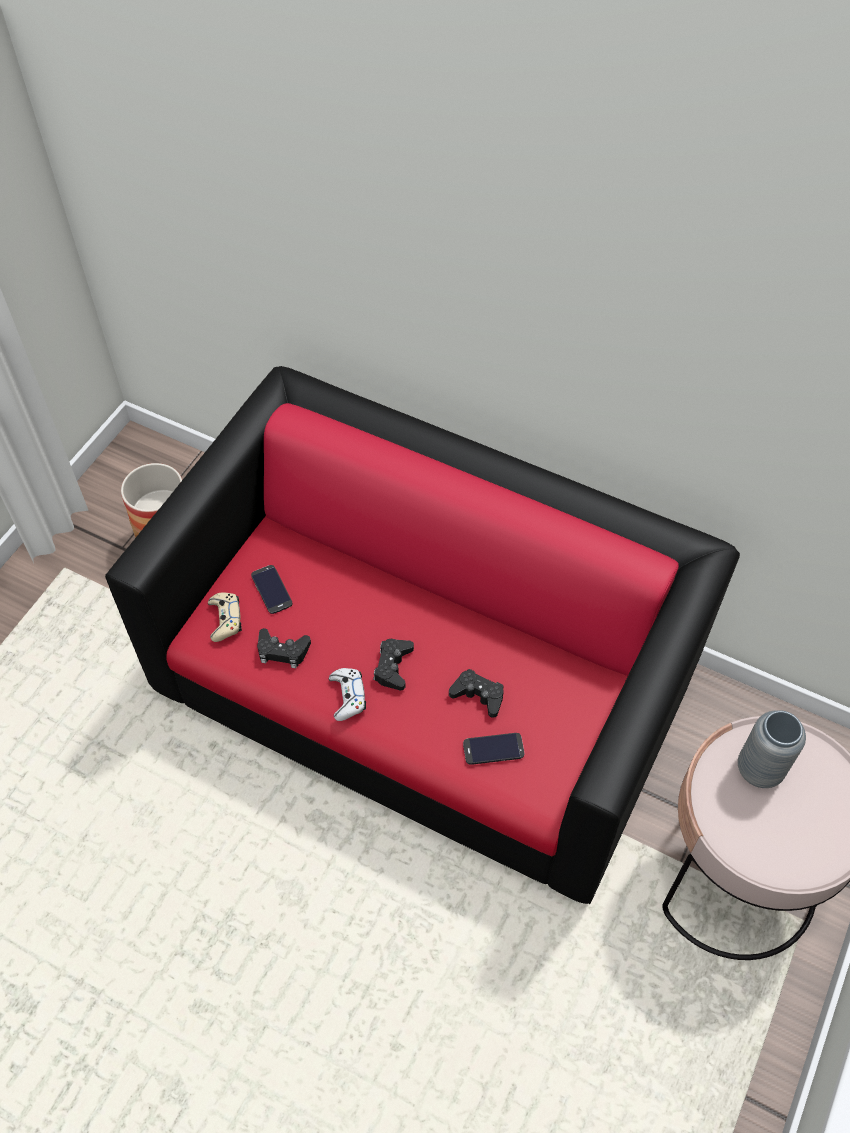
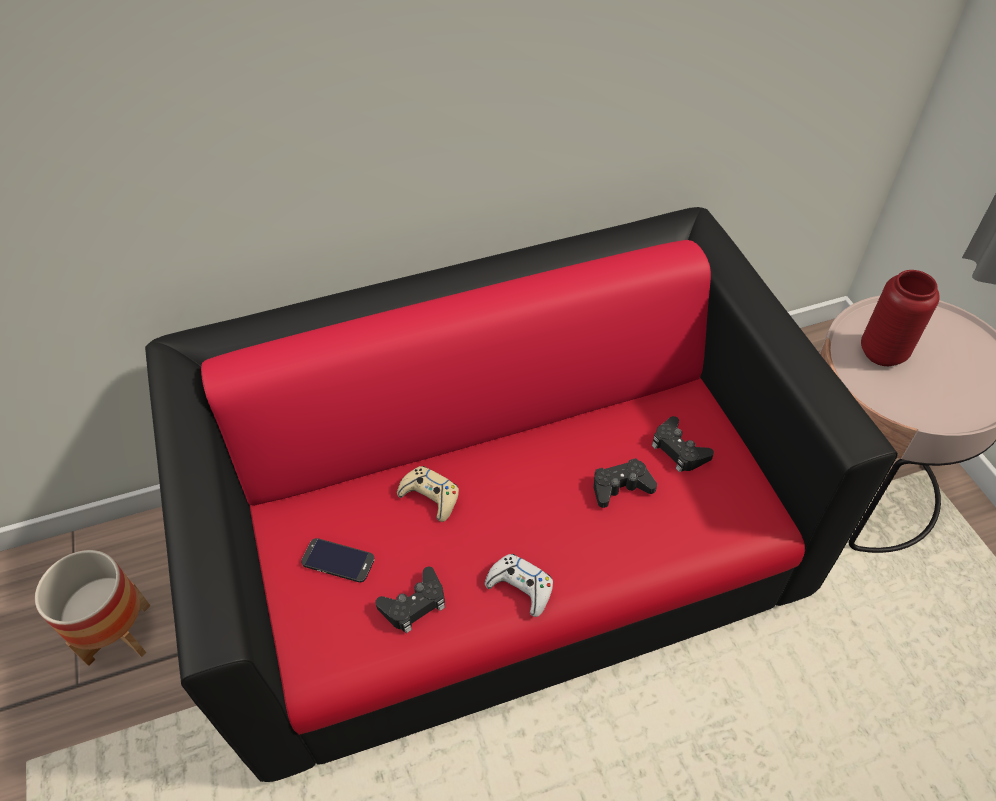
camera: 45 degrees left, 5 degrees down
beige game controller [208,592,242,642] -> beige game controller moved to [397,466,459,522]
black game controller [373,639,414,690] -> black game controller moved to [652,416,714,472]
phone [463,733,524,765] -> none
grey vase [738,710,806,788] -> red vase [861,270,940,366]

